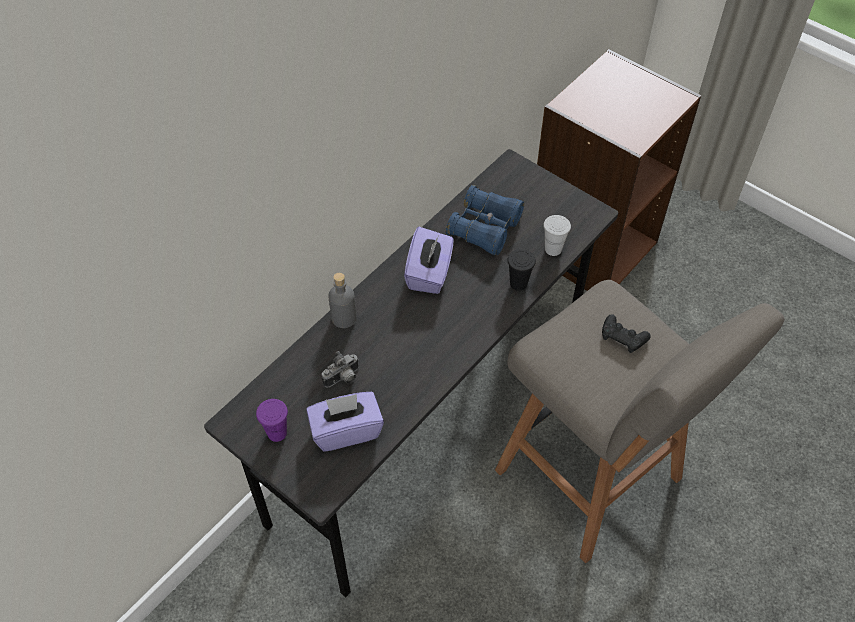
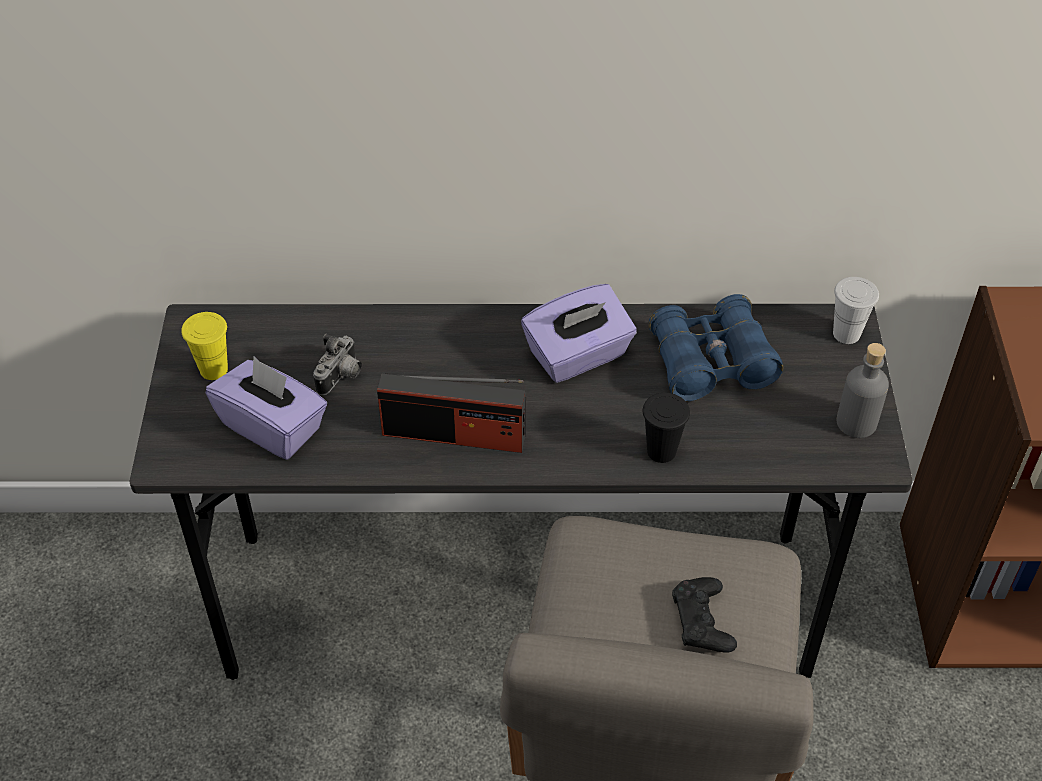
camera: 50 degrees right, 5 degrees down
purple cup [256,399,288,442] -> yellow cup [181,312,228,380]
camera [322,351,359,388] -> camera turned 75 degrees counterclockwise [313,334,362,395]
grey bottle [328,273,357,328] -> grey bottle moved to [836,343,889,438]
white cup [543,215,571,256] -> white cup moved to [833,277,879,344]
none -> radio [377,373,526,453]

